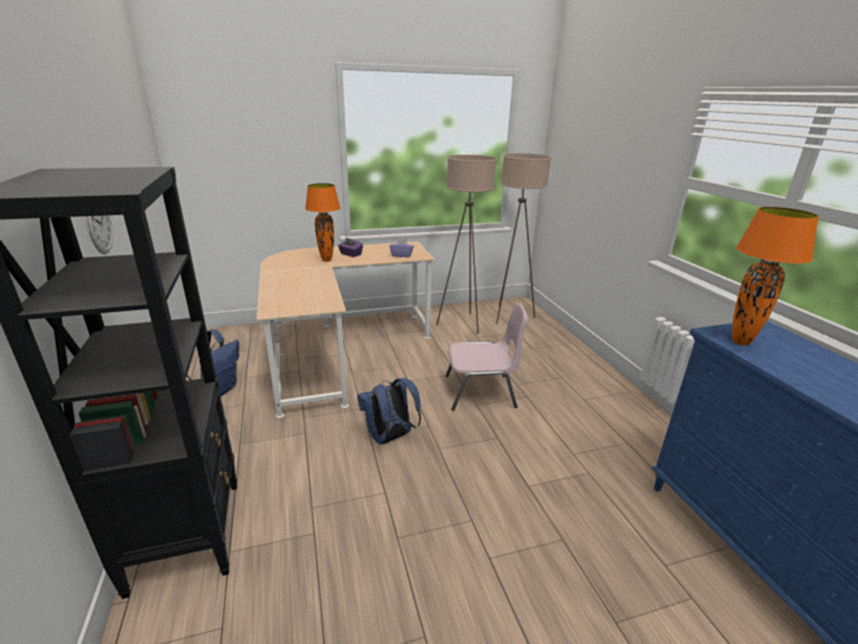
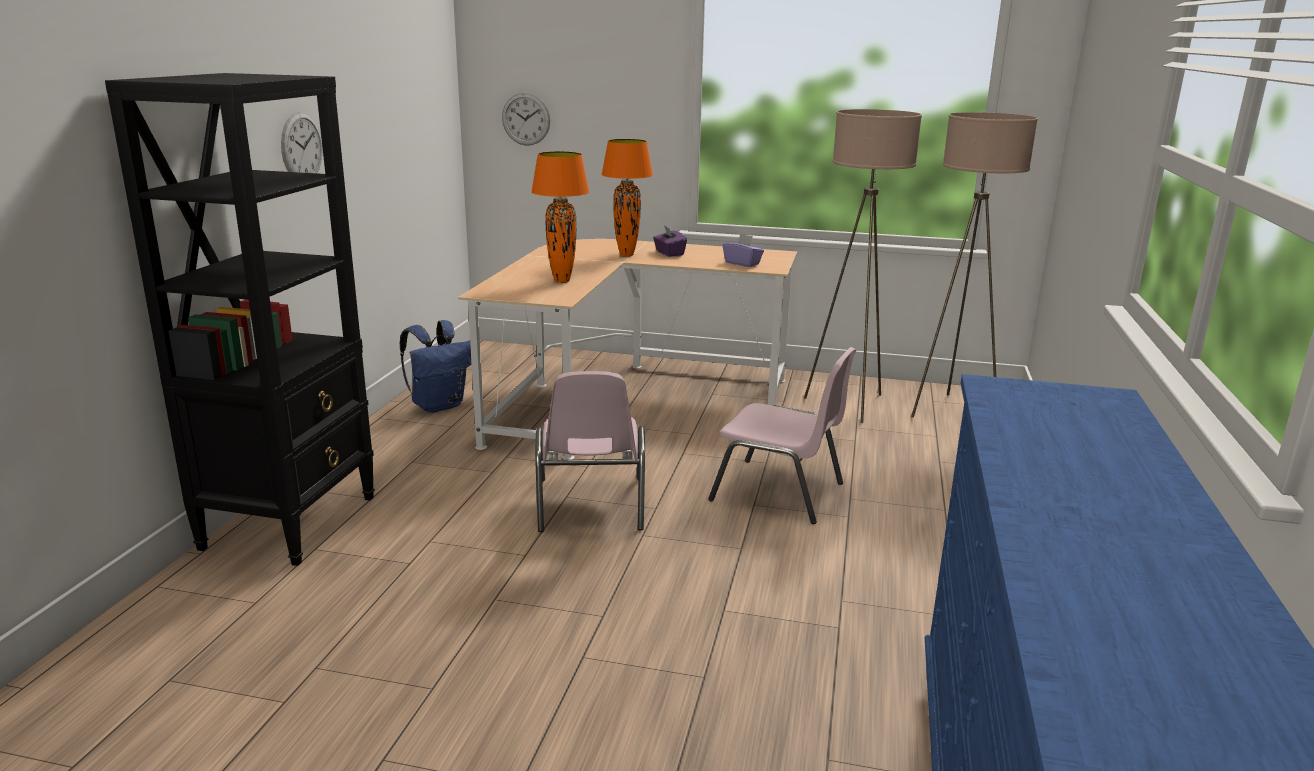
camera: 30 degrees right, 5 degrees down
blue backpack [357,378,421,444] -> pink chair [535,371,645,532]
orange table lamp [732,207,819,346] -> orange table lamp moved to [531,151,589,283]
none -> wall clock [502,93,550,146]

